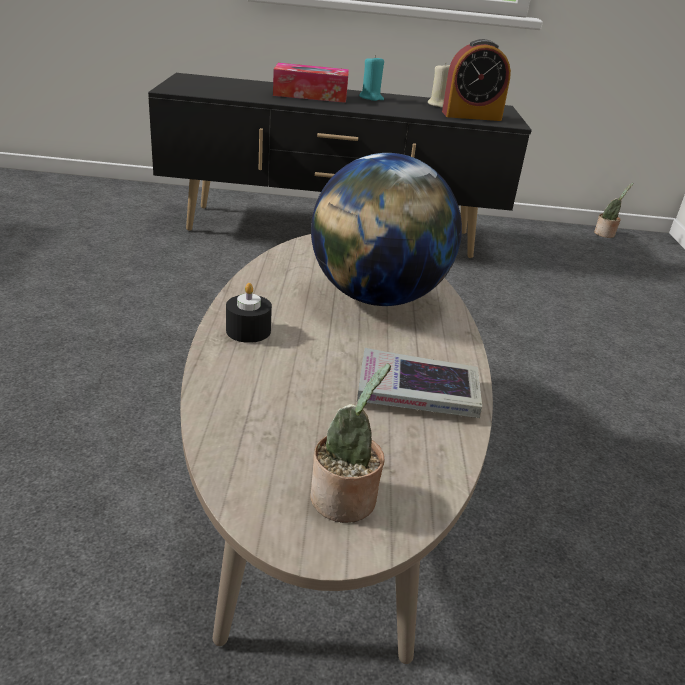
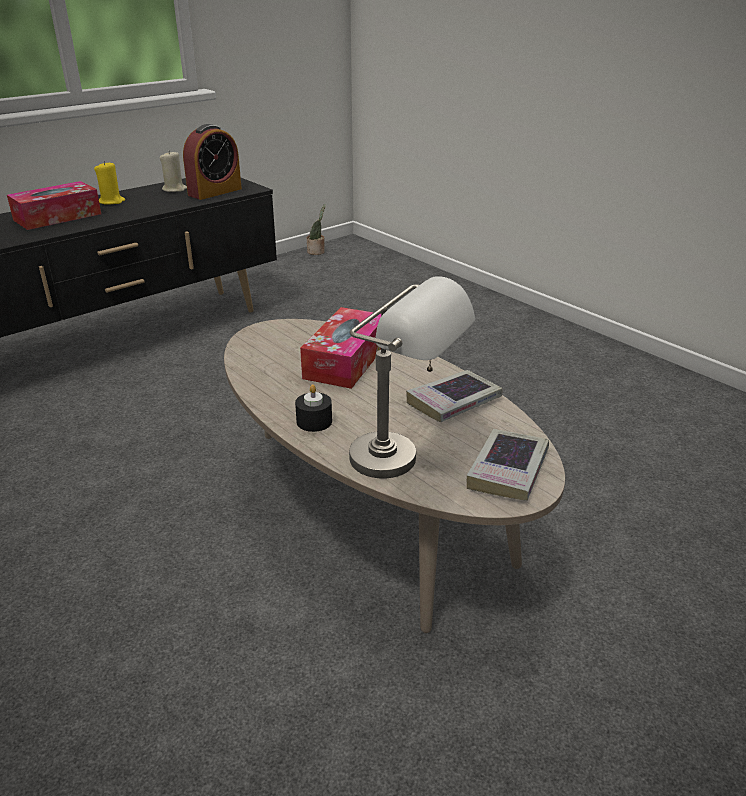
camera: 40 degrees left, 0 degrees up
potted plant [310,363,391,523] -> book [467,429,549,501]
globe [311,153,462,306] -> tissue box [300,307,381,389]
turquoise candle [359,55,384,101] -> yellow candle [94,161,125,205]
none -> grey table lamp [349,276,475,478]

